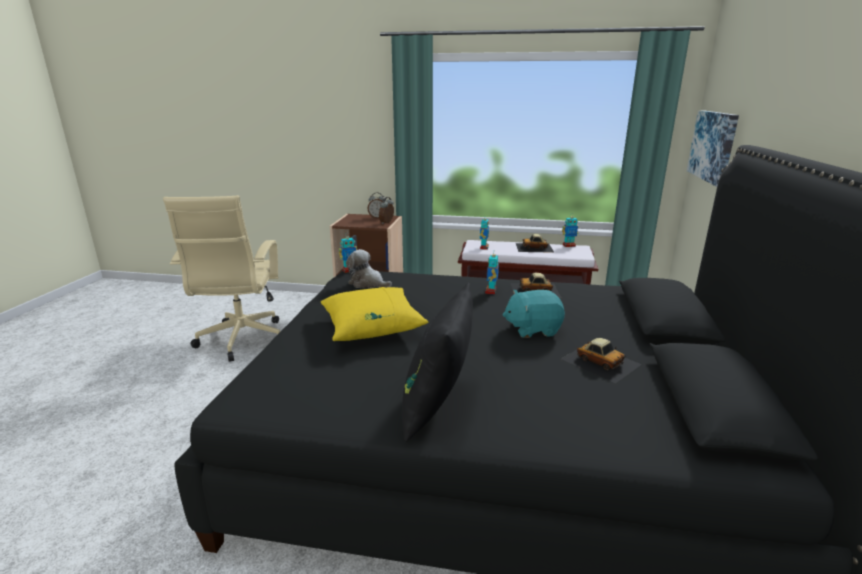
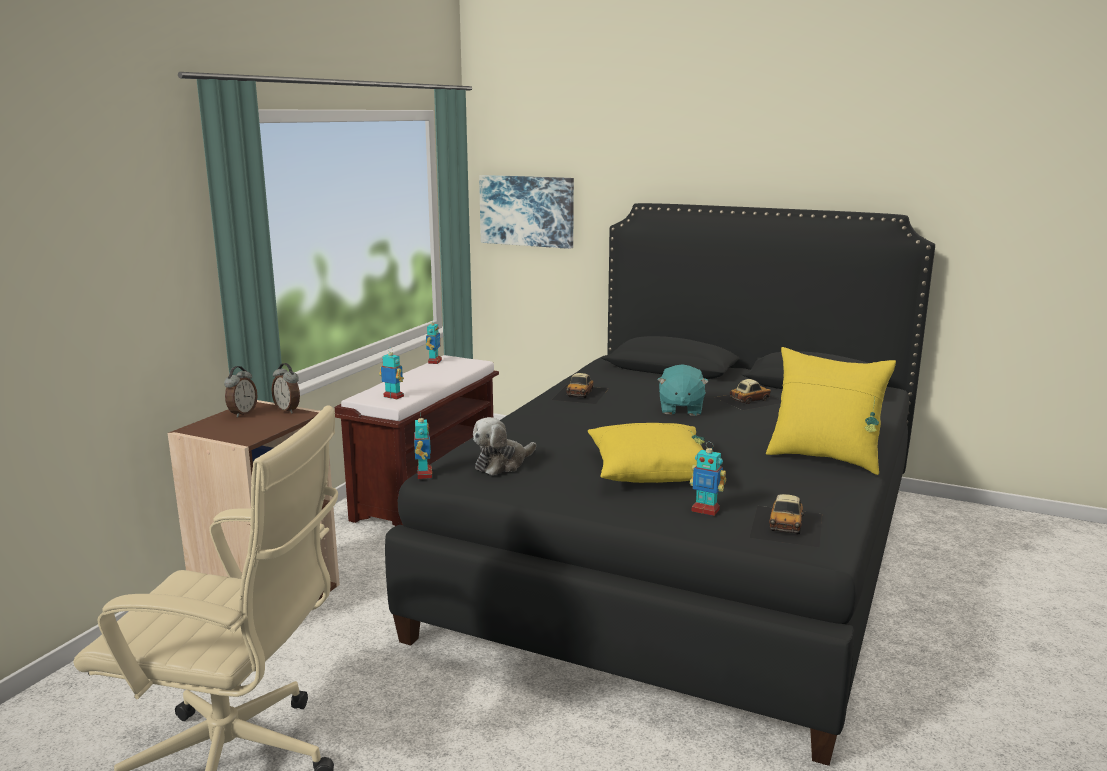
camera: 75 degrees left, 5 degrees down
black pillow [402,283,473,442] -> yellow pillow [766,347,896,475]
toy robot [485,253,499,295] -> toy robot moved to [690,442,726,516]
toy car [516,234,554,253] -> toy car moved to [749,494,822,547]

